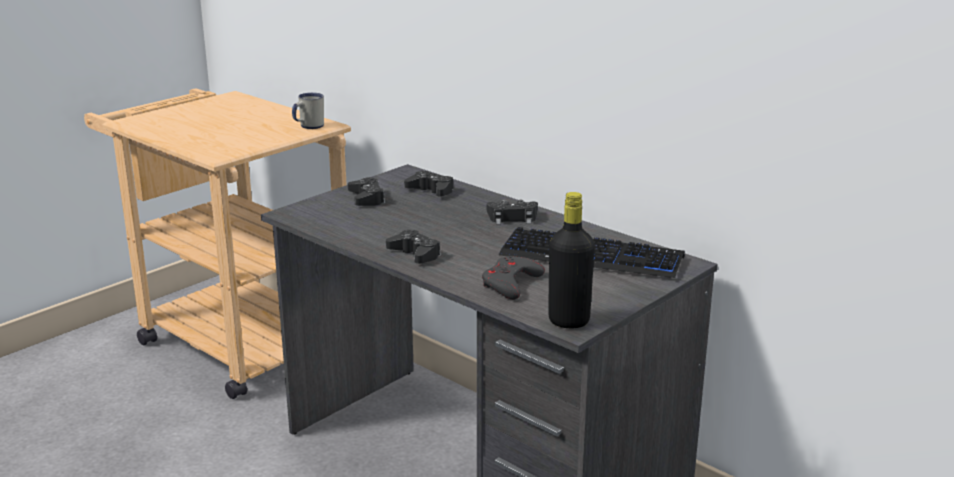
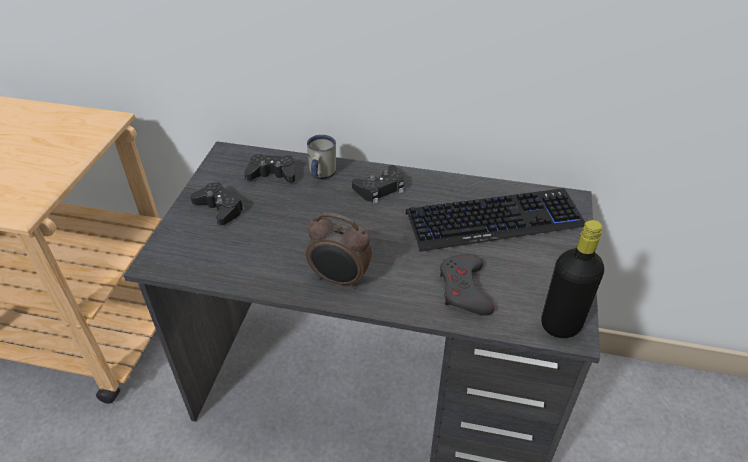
camera: 30 degrees left, 20 degrees up
white mug [292,93,324,129] -> white mug moved to [307,135,336,179]
black game controller [386,230,441,264] -> alarm clock [306,213,372,289]

